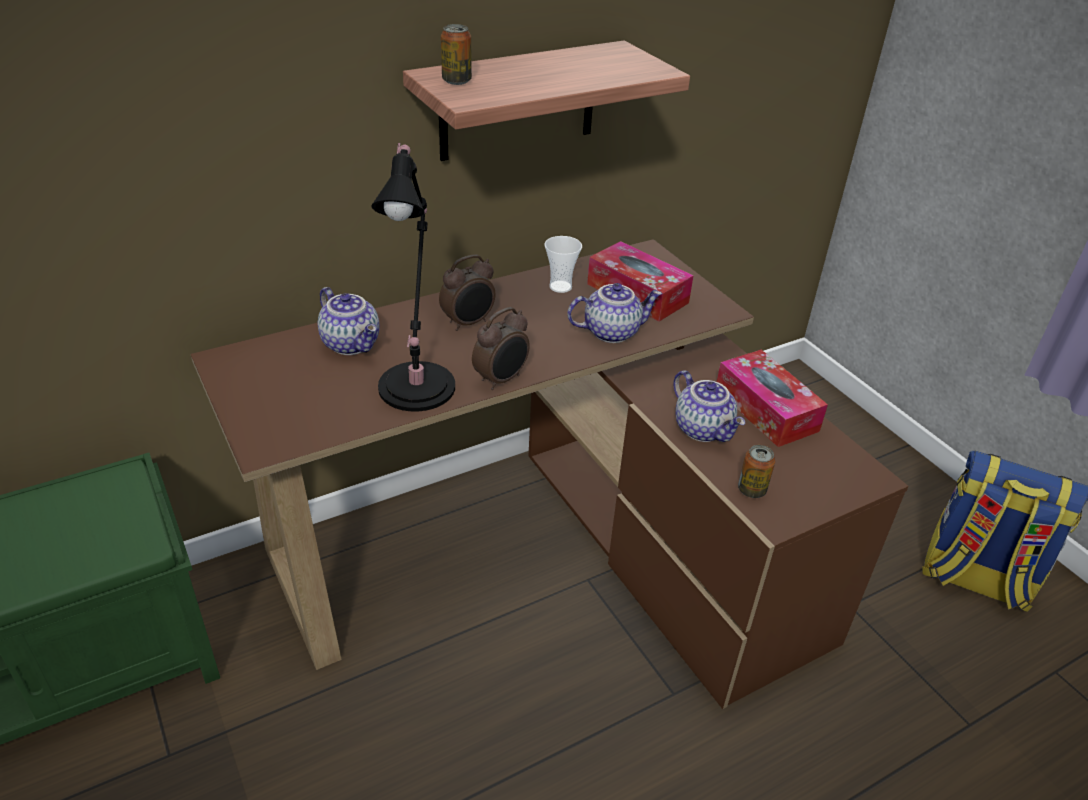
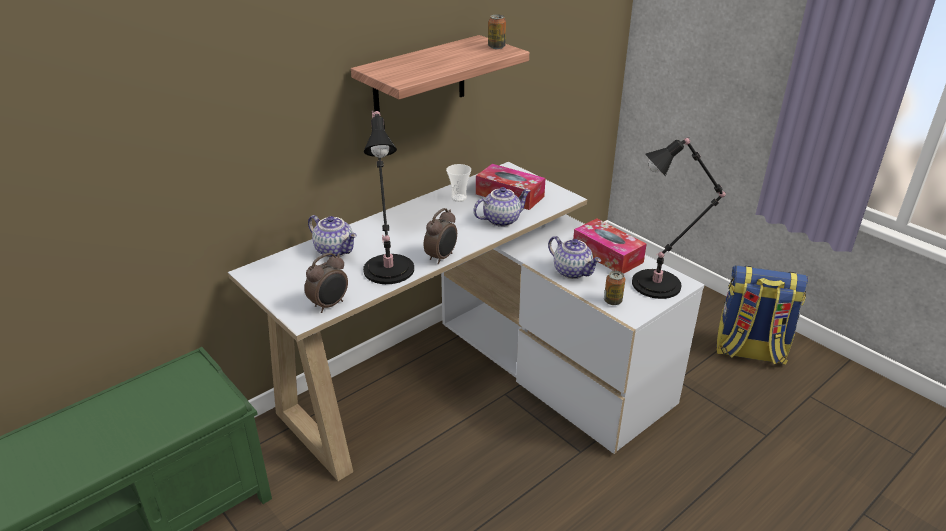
camera: 10 degrees left, 5 degrees down
brown desk [191,239,908,709] -> white desk [228,162,704,481]
alarm clock [439,255,495,331] -> alarm clock moved to [304,252,348,313]
can [441,24,472,85] -> can moved to [488,14,506,49]
none -> black table lamp [632,137,726,299]

